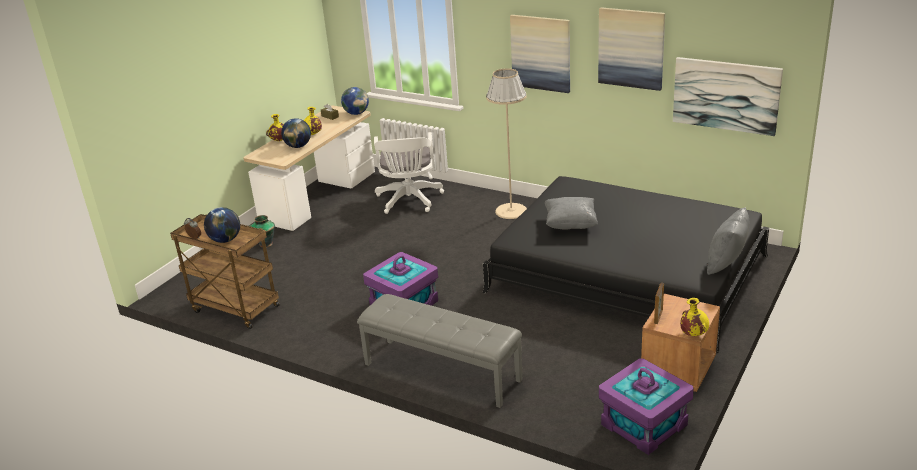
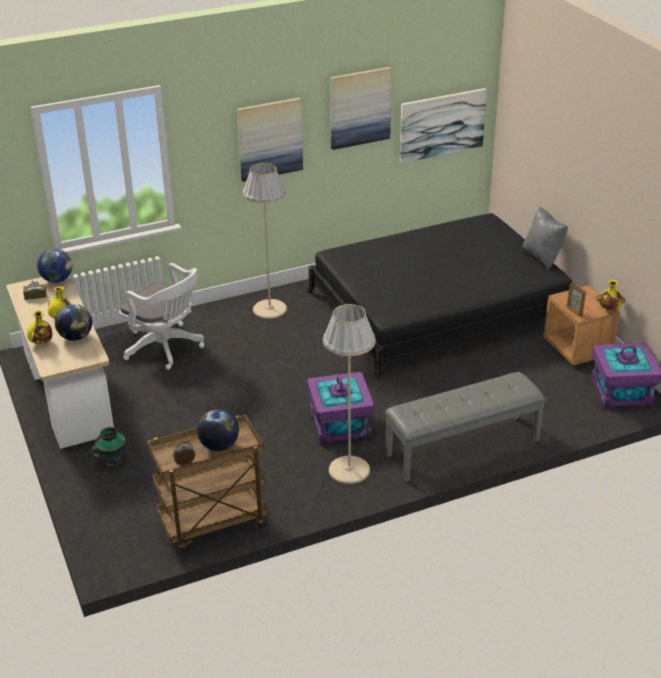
camera: 55 degrees left, 5 degrees up
grey pillow [545,197,598,230] -> none
none -> beige floor lamp [323,304,376,484]

